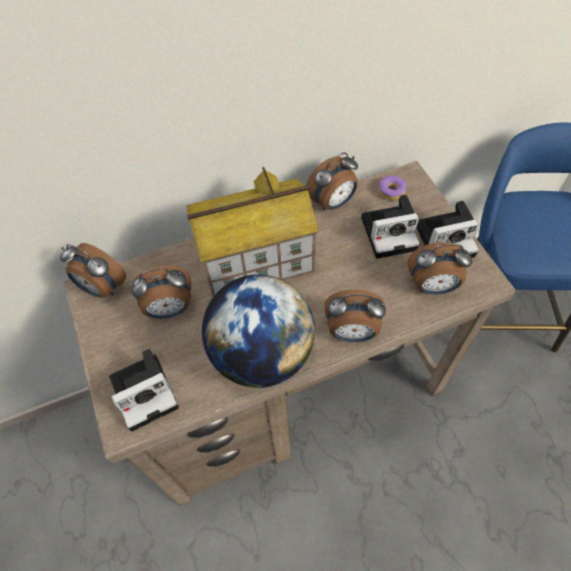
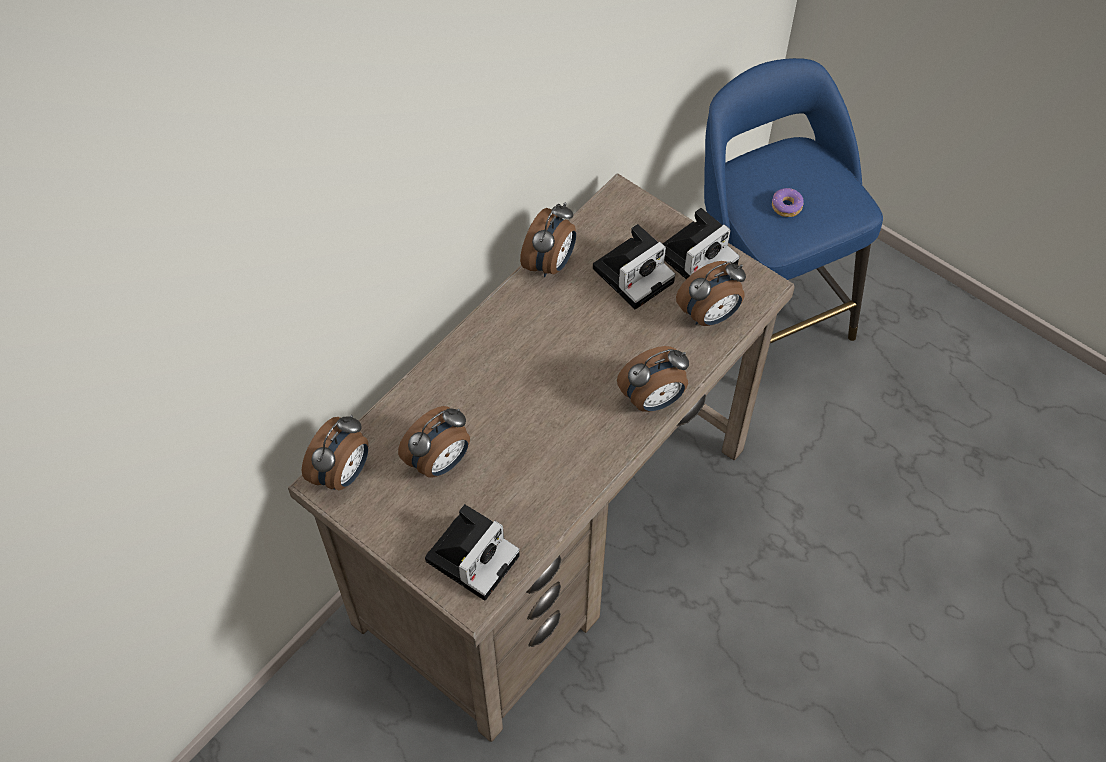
camera: 30 degrees left, 0 degrees up
alarm clock [60,243,126,297] -> alarm clock turned 60 degrees counterclockwise [302,415,368,490]
toy house [186,167,319,297] -> none
globe [202,274,315,388] -> none
donut [379,176,406,200] -> donut moved to [772,188,804,217]

